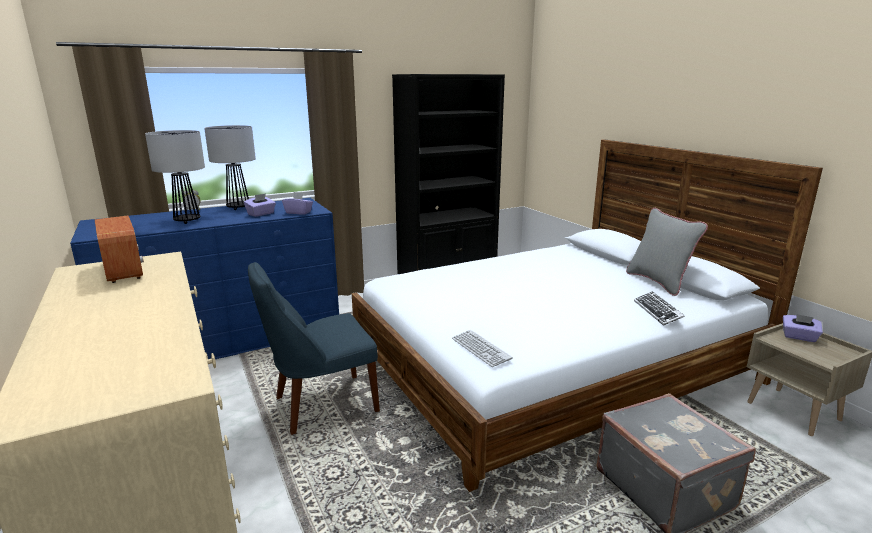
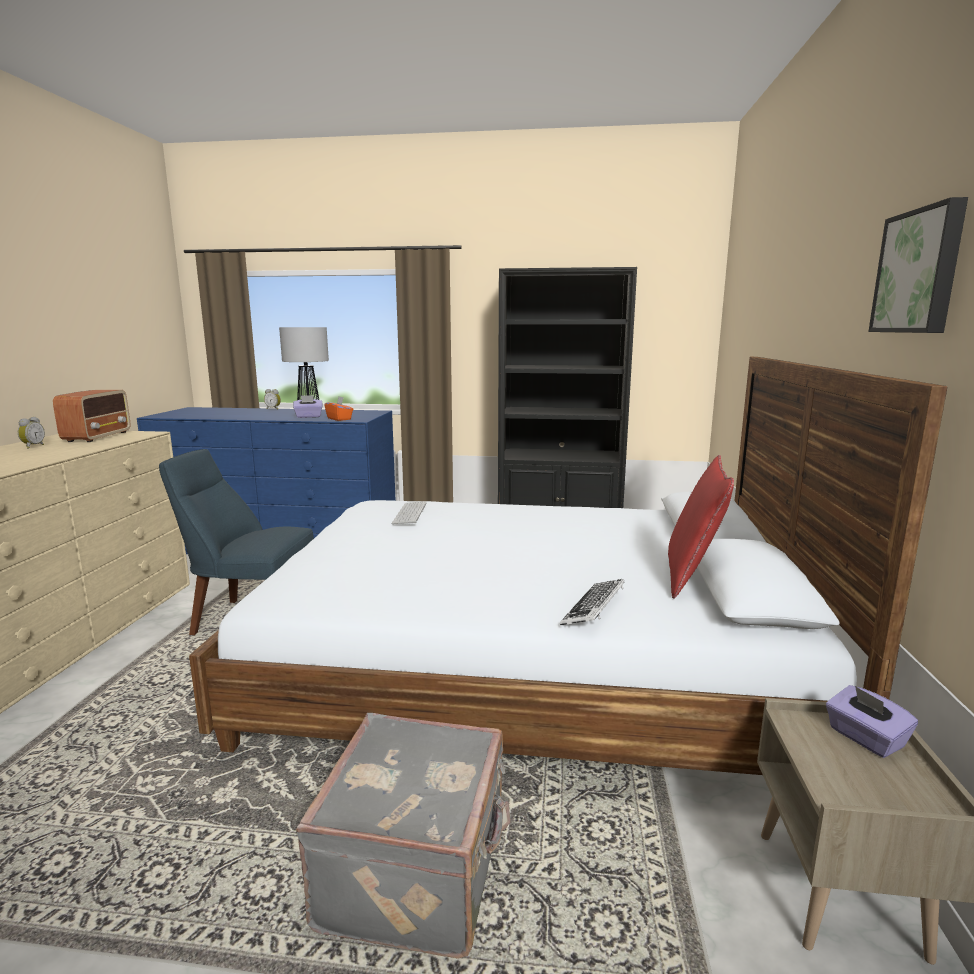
camera: 35 degrees right, 5 degrees down
table lamp [145,130,205,224] -> none
purple tissue box [282,192,313,215] -> orange tissue box [324,397,353,421]
keyboard [452,330,512,367] -> keyboard moved to [391,501,426,524]
grey pillow [626,208,708,296] -> red pillow [668,455,734,599]
none -> alarm clock [18,417,45,448]
none -> picture [868,197,968,333]

